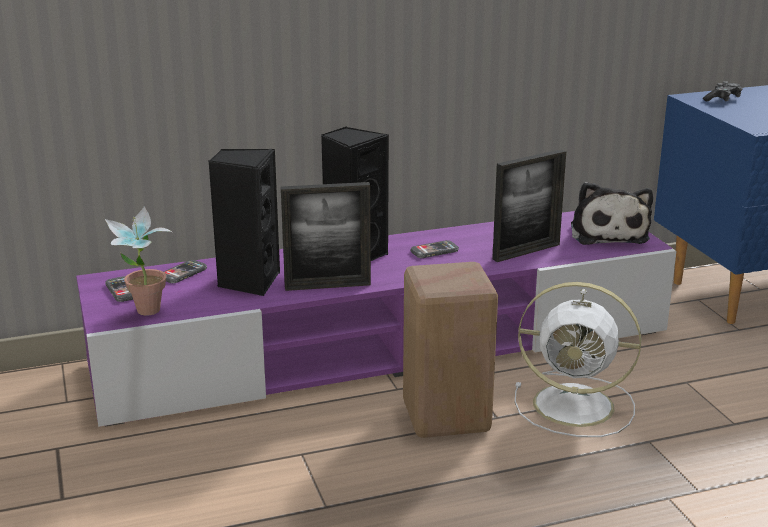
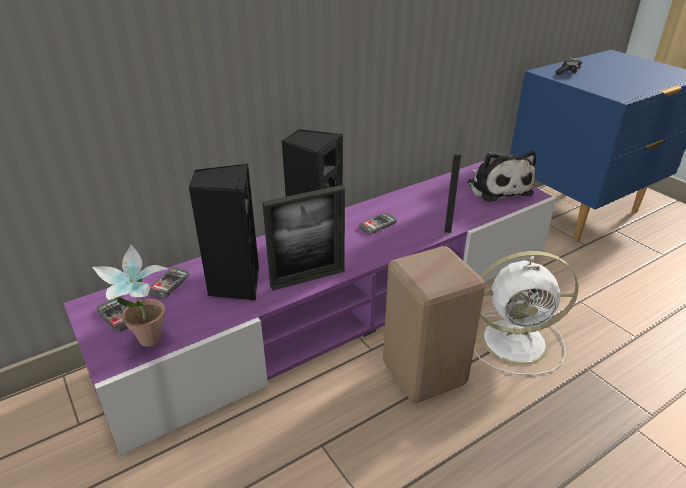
camera: 15 degrees left, 10 degrees up
picture frame [492,149,566,262] -> picture frame turned 150 degrees clockwise [444,126,464,233]

